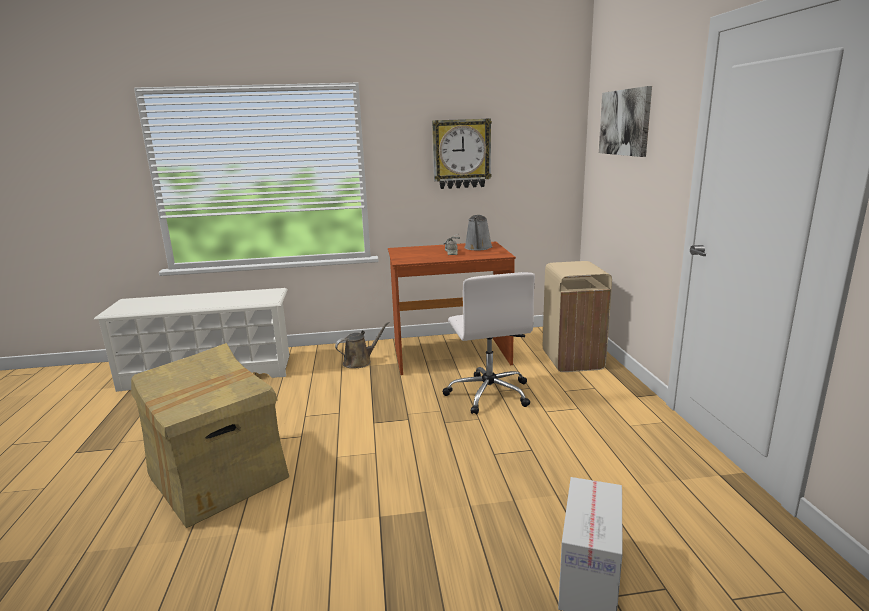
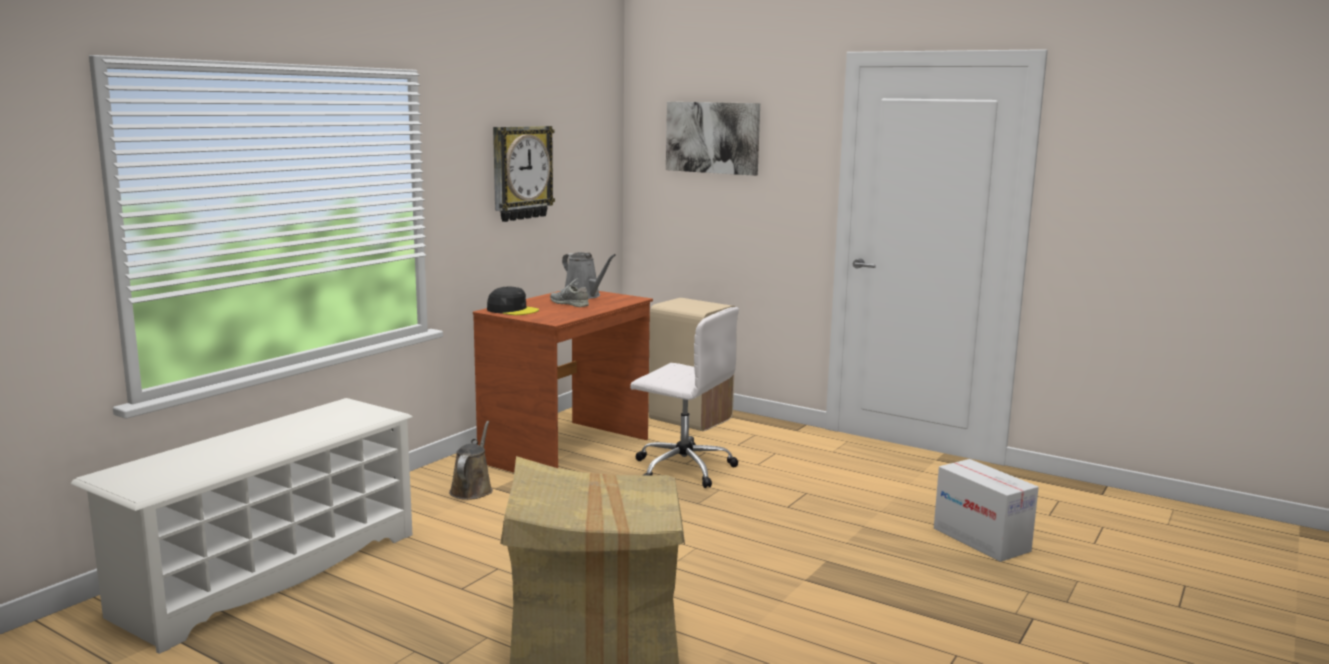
camera: 50 degrees left, 5 degrees down
none -> black cap [487,287,539,315]

